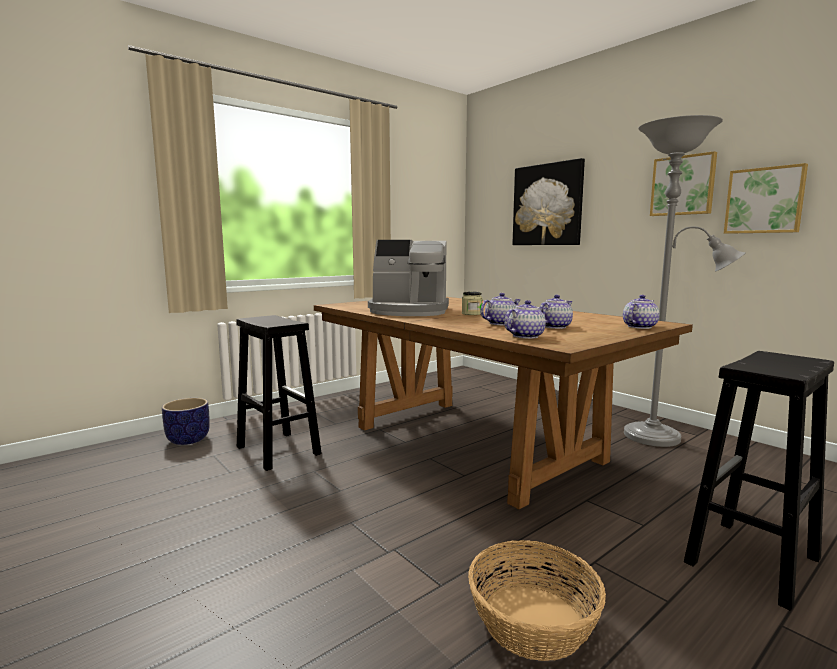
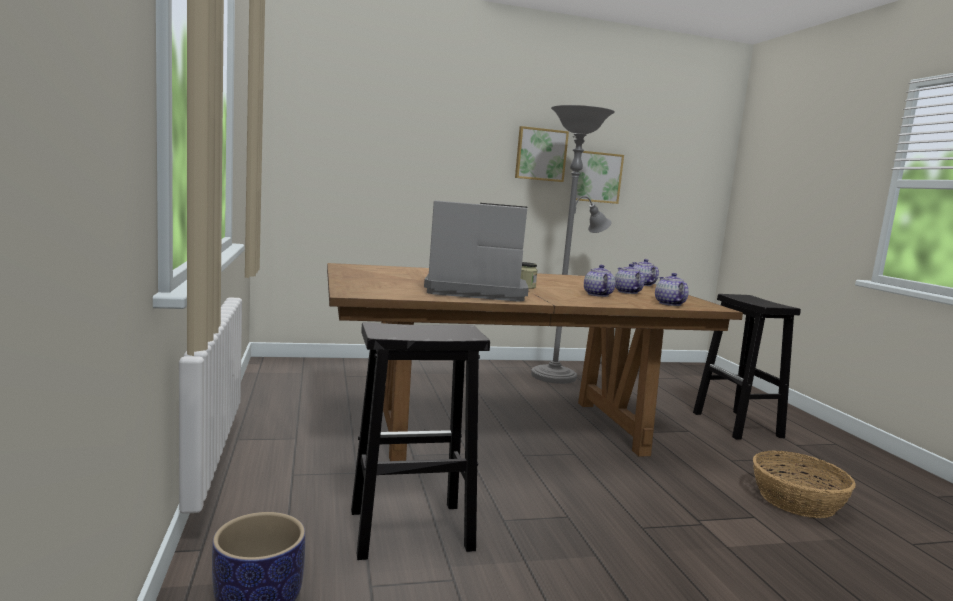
camera: 65 degrees left, 0 degrees up
coffee machine [368,240,449,316] -> coffee machine turned 120 degrees counterclockwise [424,201,529,302]
picture [512,158,585,245] -> none

